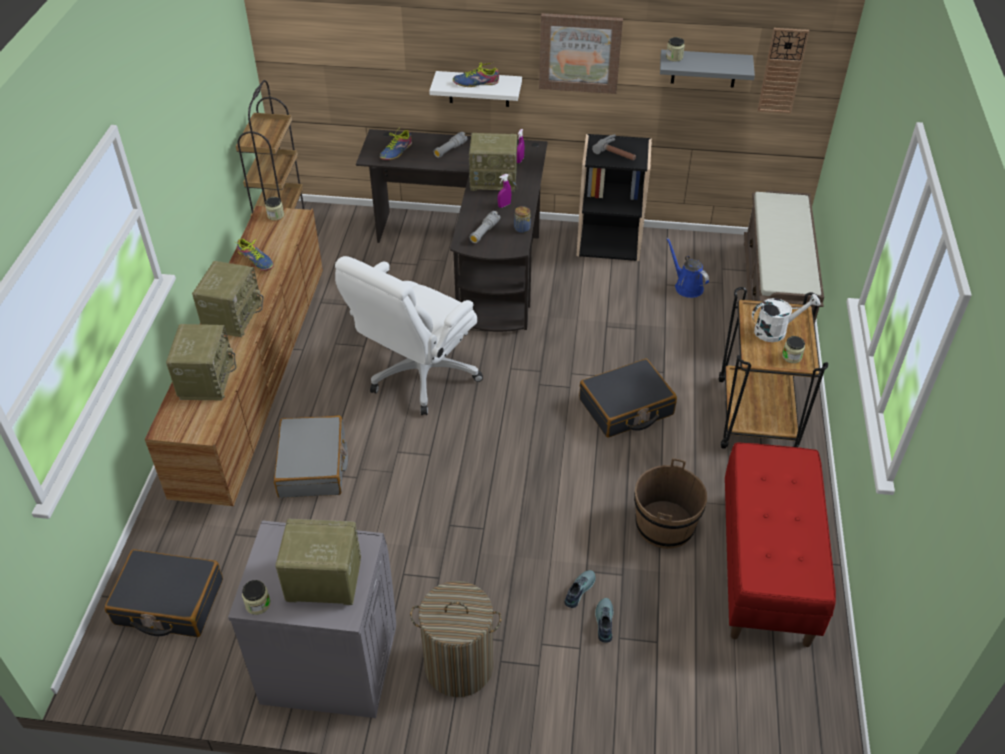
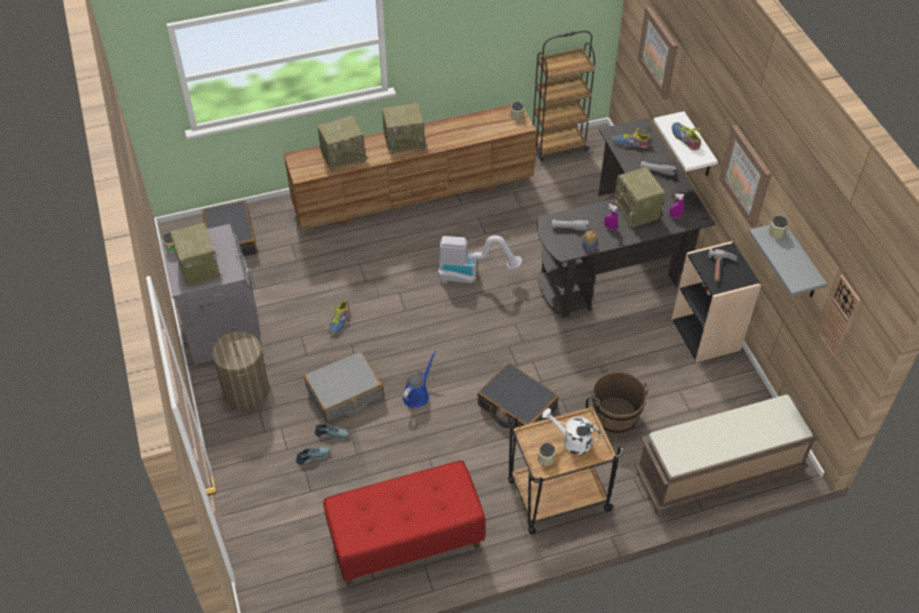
camera: 65 degrees right, 5 degrees up
shoe [236,238,274,271] -> shoe moved to [328,301,350,334]
grey suitcase [274,416,348,498] -> grey suitcase moved to [304,351,384,422]
white office chair [335,256,483,415] -> vacuum cleaner [438,235,522,283]
brown bucket [634,458,707,549] -> brown bucket moved to [592,371,649,434]
blue watering can [666,238,709,298] -> blue watering can moved to [402,351,436,408]
white watering can [752,294,820,342] -> white watering can turned 150 degrees clockwise [542,408,600,455]
none -> picture [637,6,678,99]

